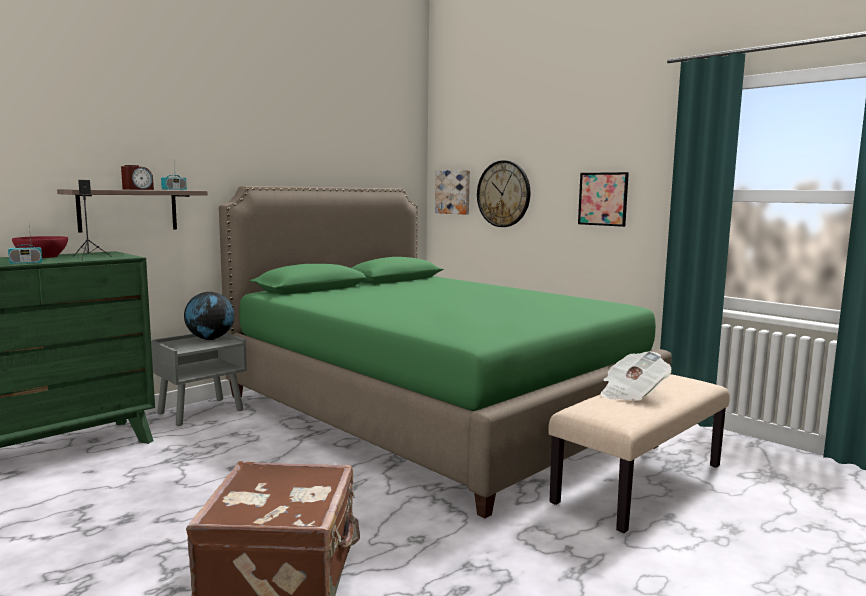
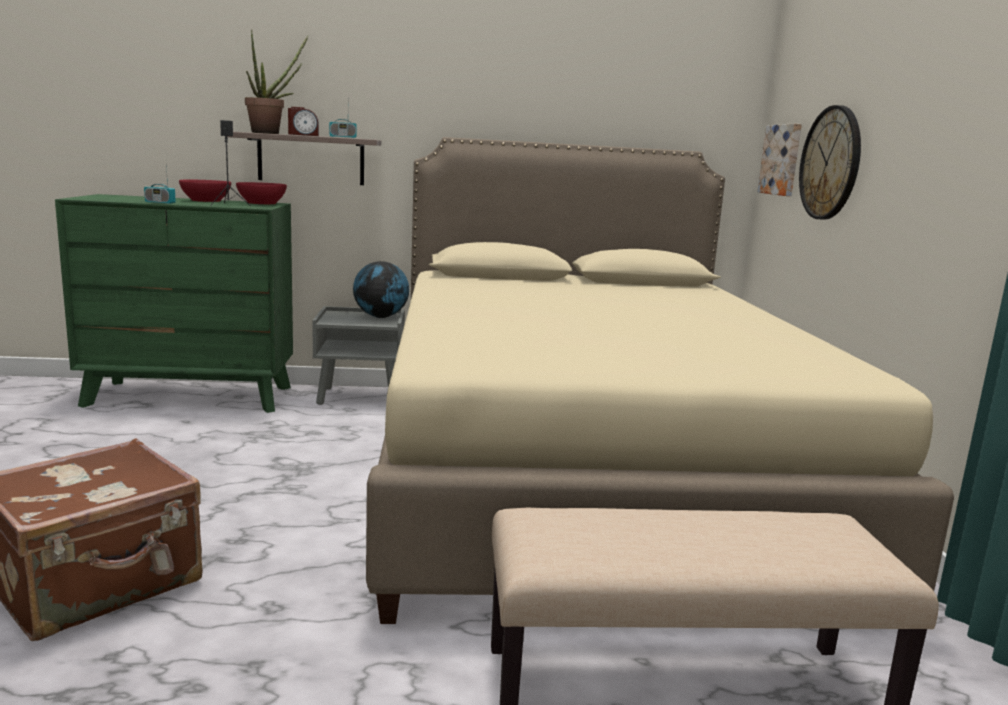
camera: 40 degrees right, 5 degrees up
green bed [219,186,672,518] -> beige bed [366,137,954,624]
picture [578,172,629,227] -> none
newspaper [600,351,671,401] -> none
none -> red bowl [236,182,287,204]
none -> potted plant [245,29,308,134]

